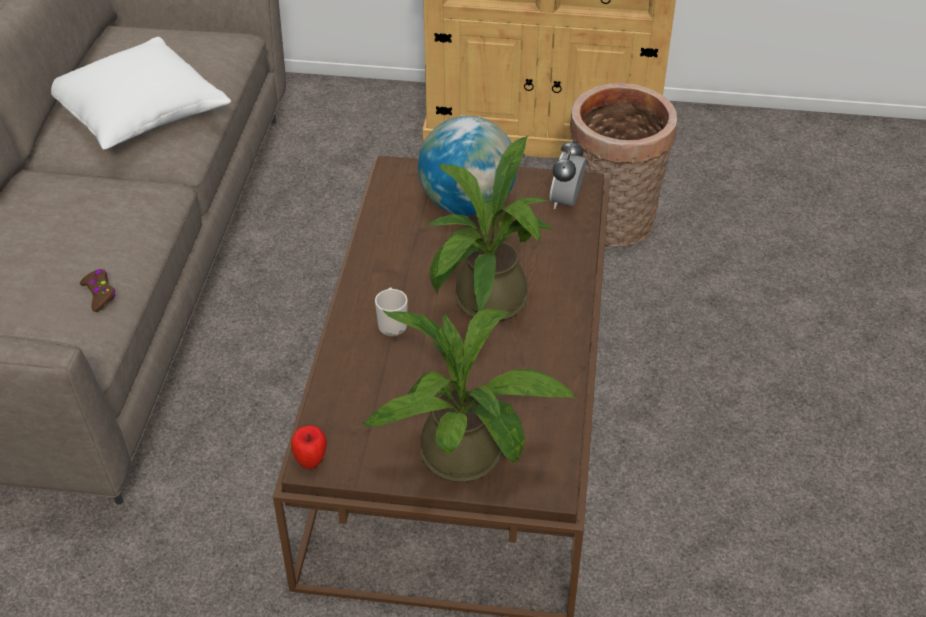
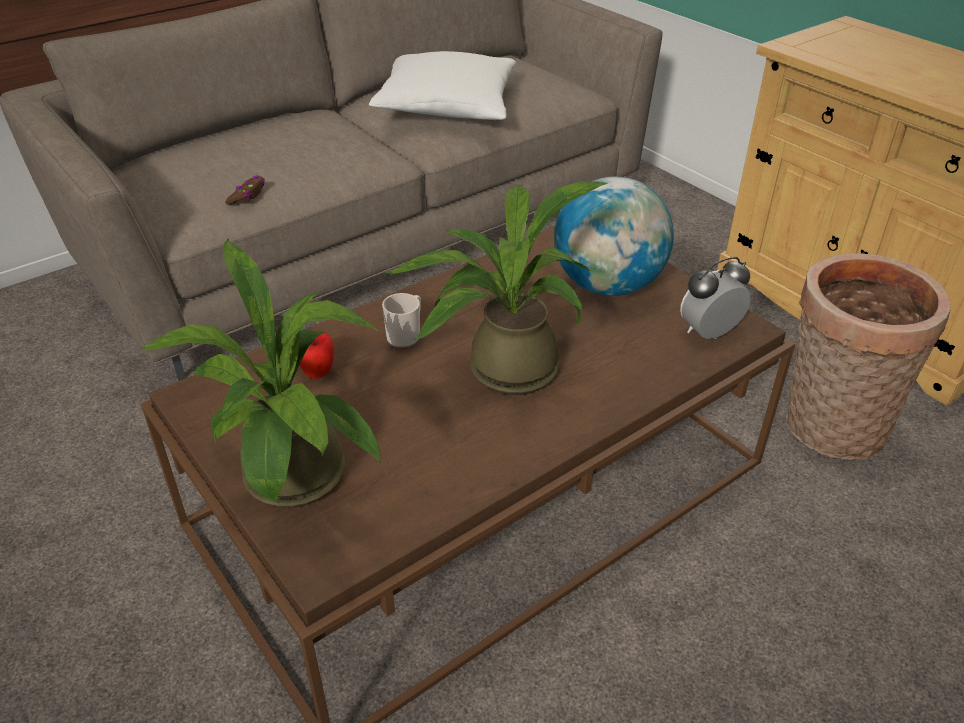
camera: 45 degrees right, 5 degrees down
apple [291,425,327,469] -> apple moved to [299,331,334,379]

